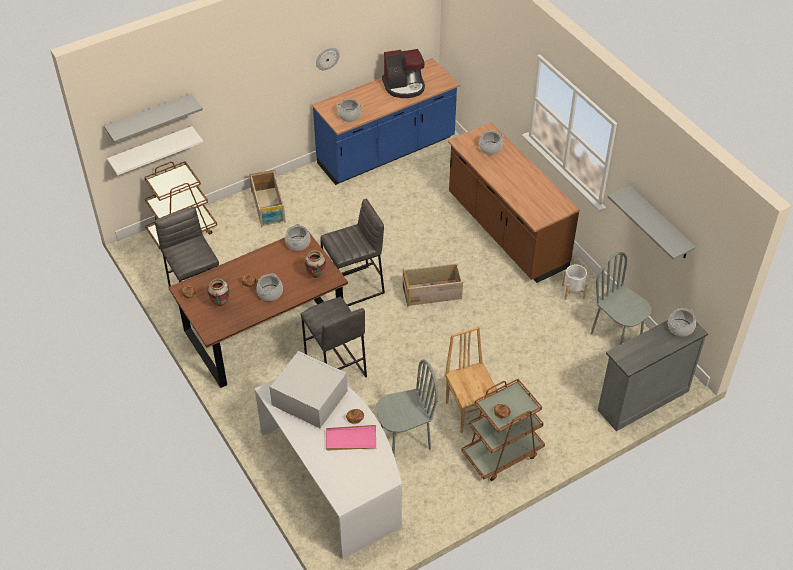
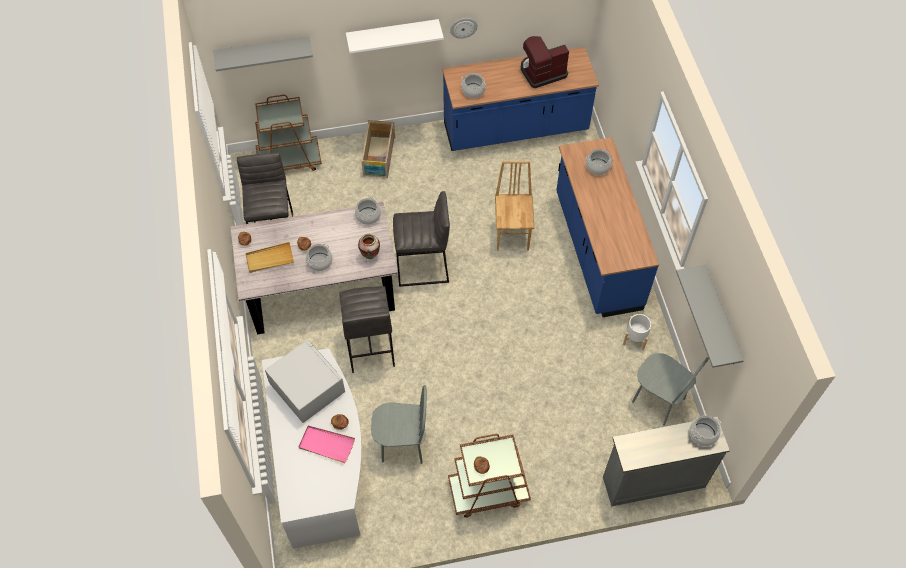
camera: 20 degrees right, 10 degrees up
white shelf [107,126,203,175] -> white shelf moved to [346,19,444,53]
brown dining table [168,231,348,388] -> grey dining table [231,202,398,335]
vase [207,279,229,306] -> beige tray [246,242,294,273]
coffee machine [382,49,425,98] -> coffee machine turned 150 degrees clockwise [521,36,569,88]
crate [403,263,463,307] -> none
brown chair [444,327,497,433] -> brown chair moved to [495,161,534,251]
brown counter [448,122,580,283] -> blue counter [556,137,659,317]
grey chair [591,252,652,345] -> grey chair turned 150 degrees clockwise [632,353,709,426]

